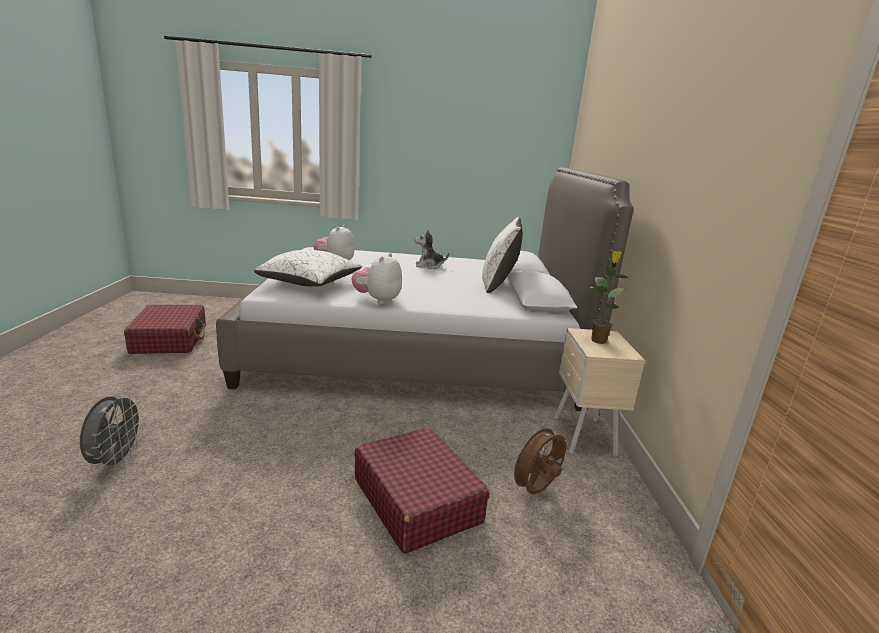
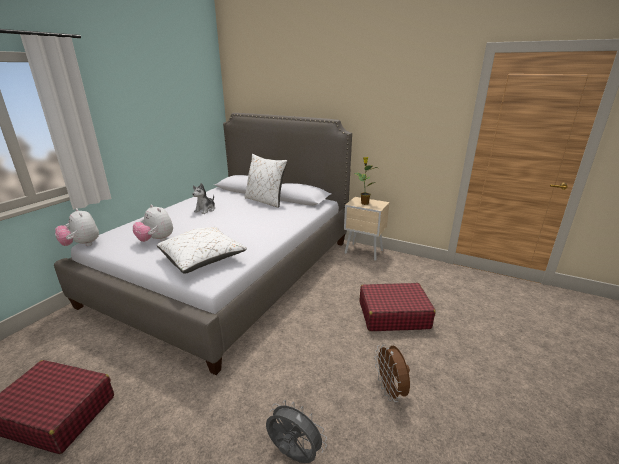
camera: 60 degrees left, 5 degrees up
plush toy [352,253,402,304] -> plush toy moved to [55,208,99,246]
brown fan [508,423,566,494] -> brown fan moved to [375,345,410,402]

